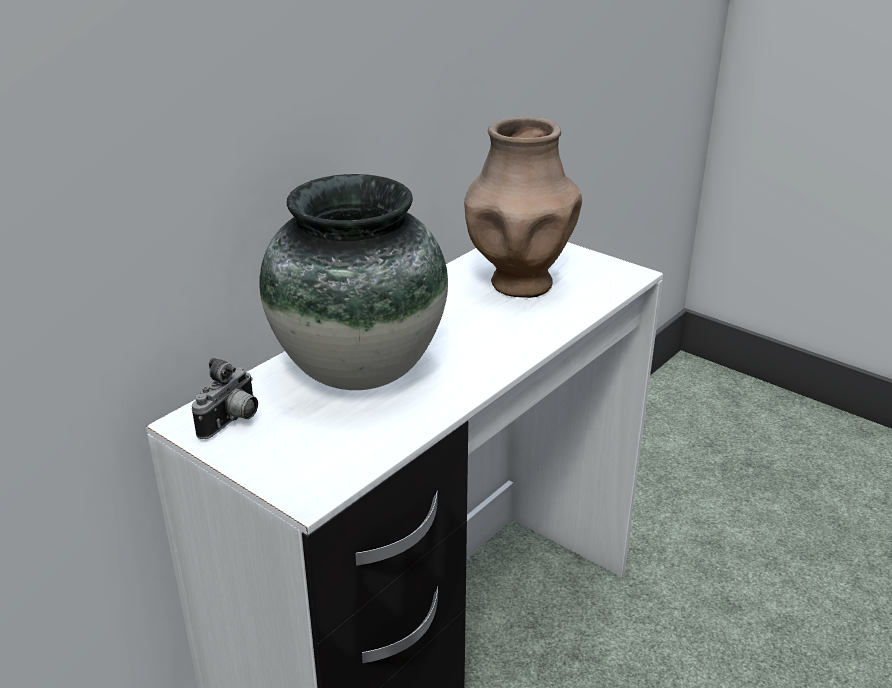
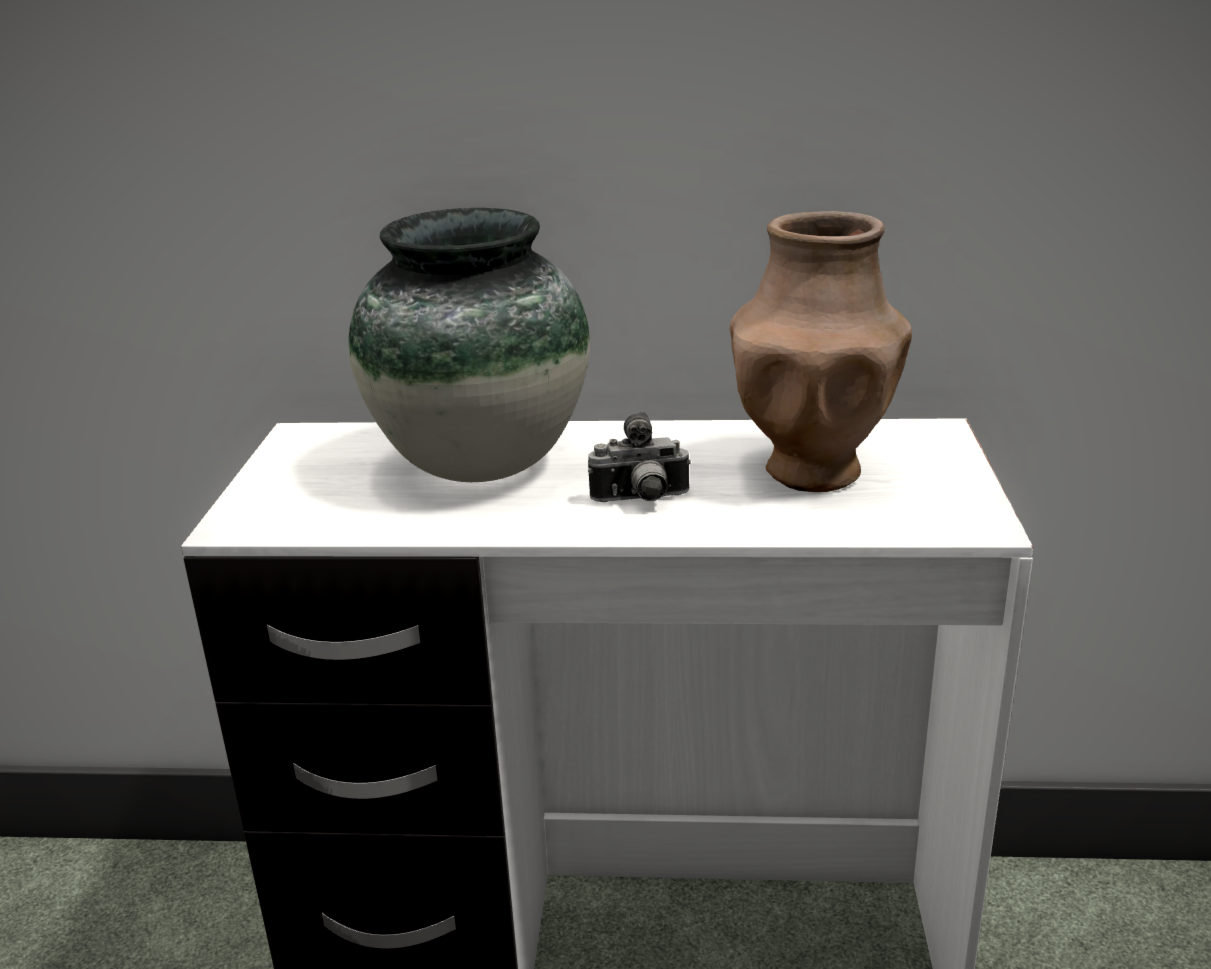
camera: 55 degrees right, 5 degrees down
camera [192,358,258,439] -> camera moved to [588,412,691,502]

